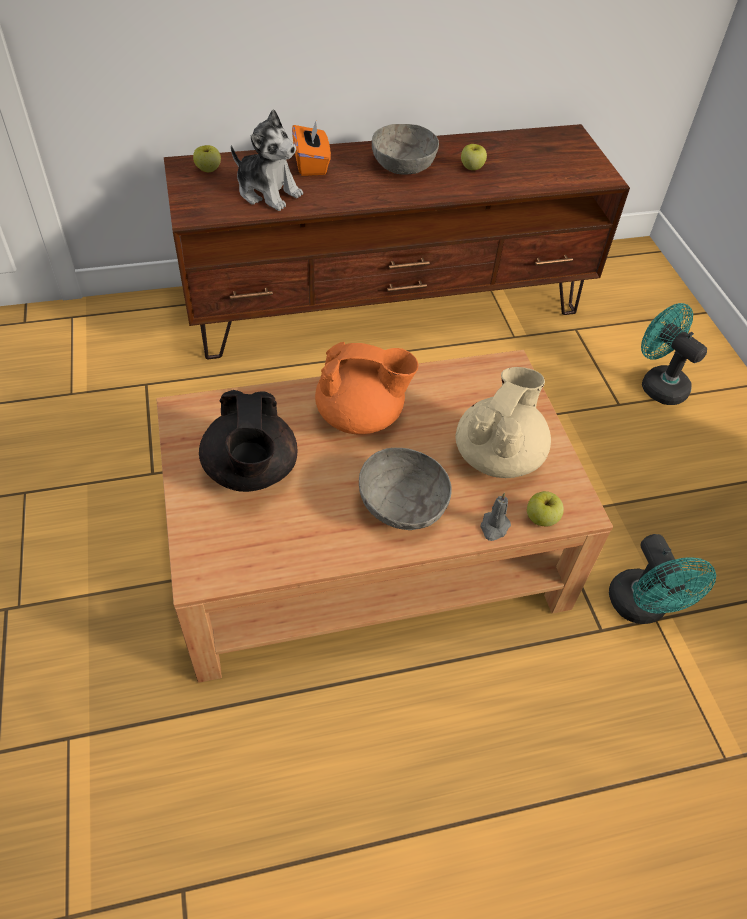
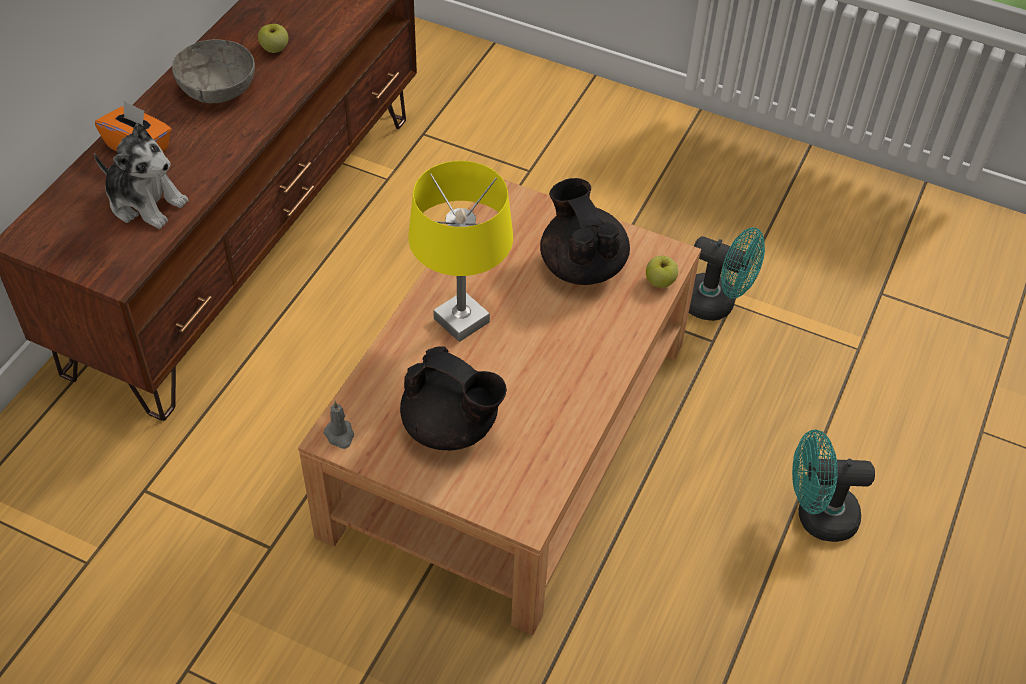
camera: 50 degrees left, 0 degrees up
apple [193,145,221,172] -> none
plush toy [231,109,303,211] -> plush toy turned 45 degrees clockwise [94,123,189,229]
orange teapot [315,342,418,435] -> yellow table lamp [408,161,513,342]
grey bowl [359,448,452,530] -> none
beige teapot [455,367,551,478] -> black teapot [540,178,630,285]
grey candle [480,492,511,541] -> grey candle moved to [323,401,354,449]
turquoise fan [641,303,707,405] -> turquoise fan moved to [792,430,875,542]

